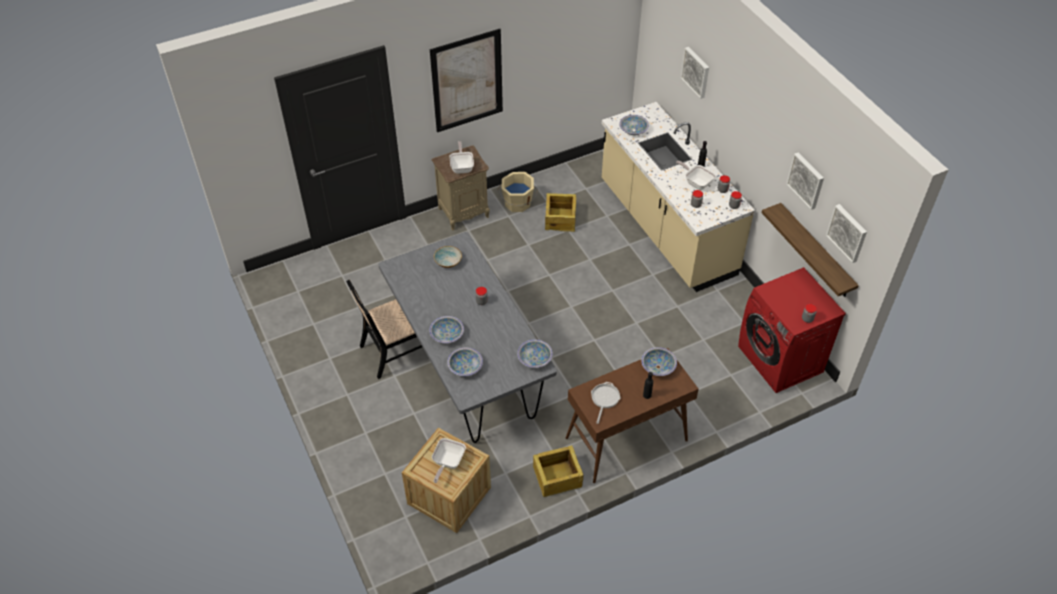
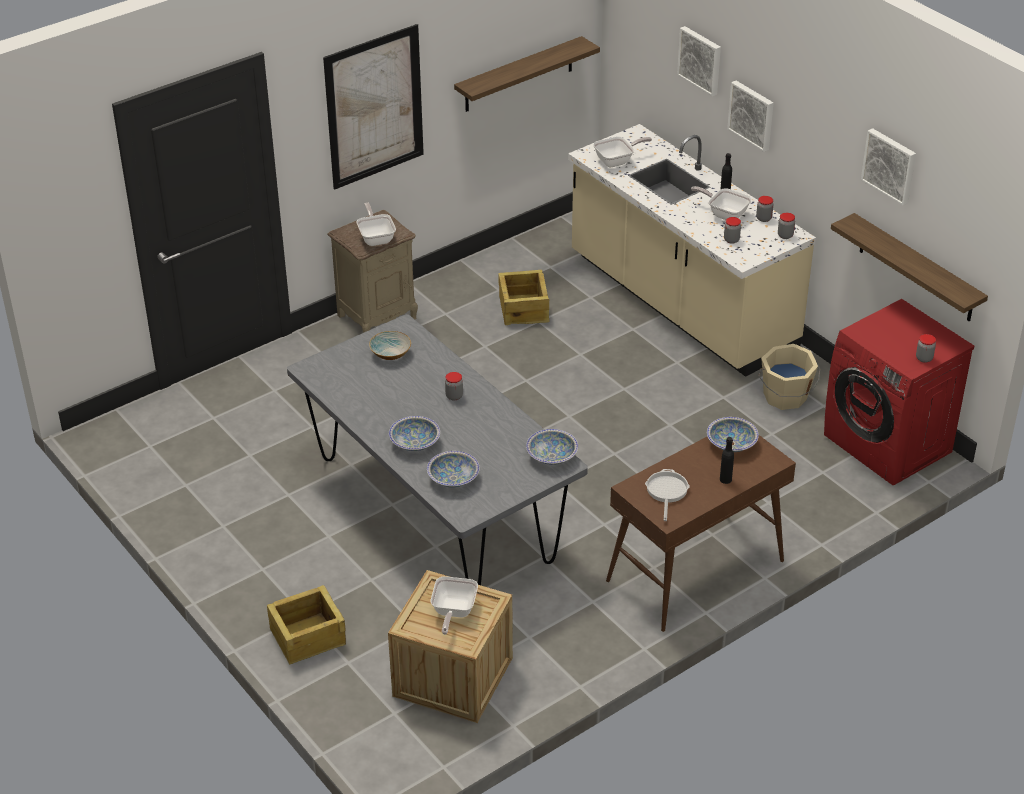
camera: 10 degrees left, 10 degrees down
chair [346,279,422,379] -> none
beige bucket [498,172,538,212] -> beige bucket moved to [759,344,820,410]
crate [533,445,583,497] -> crate moved to [267,585,346,665]
bowl [619,115,649,135] -> frying pan [593,136,652,167]
picture [826,204,867,263] -> picture moved to [727,81,774,152]
none -> shelf [454,36,600,112]

